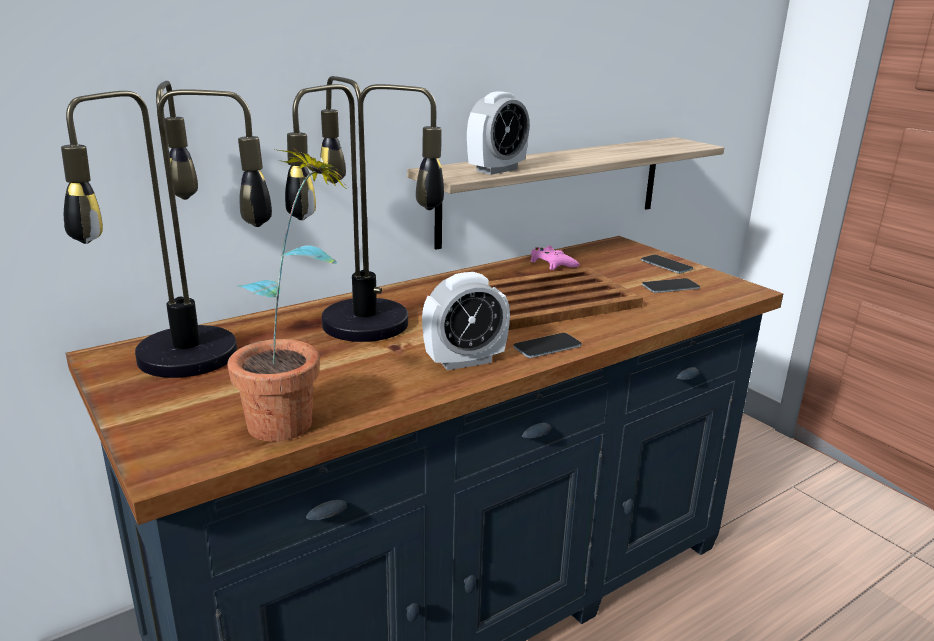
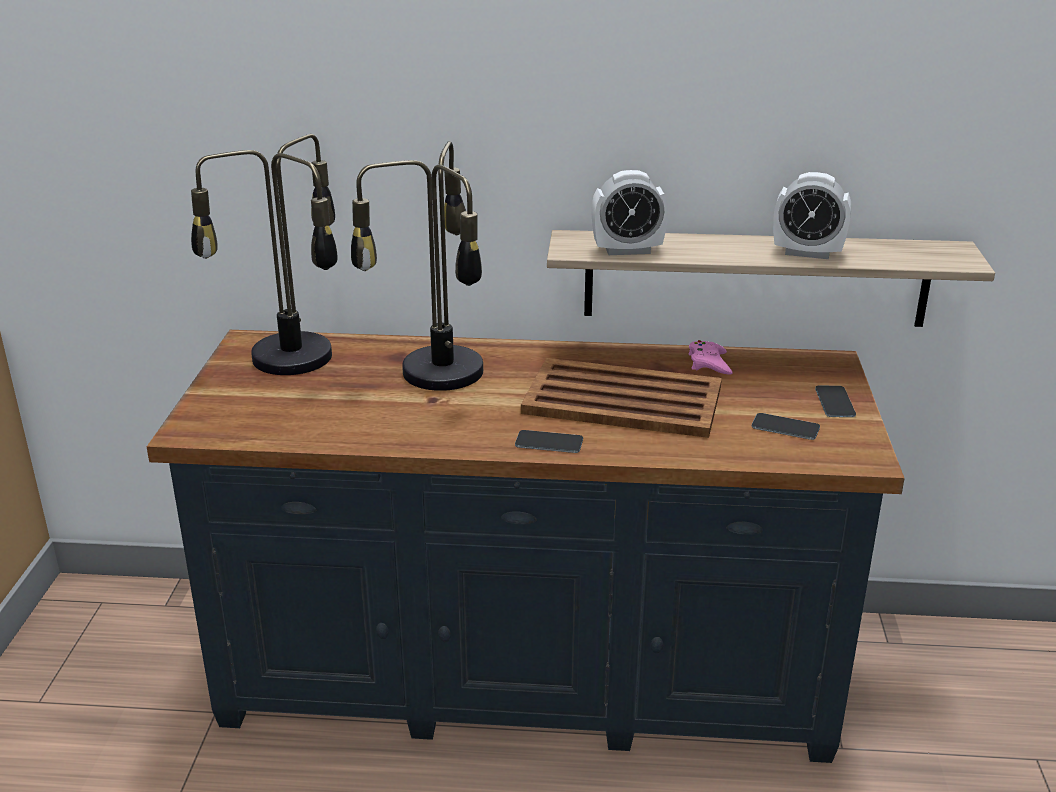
camera: 40 degrees right, 5 degrees up
potted plant [228,148,348,442] -> none
alarm clock [422,272,510,370] -> alarm clock moved to [773,172,851,259]

